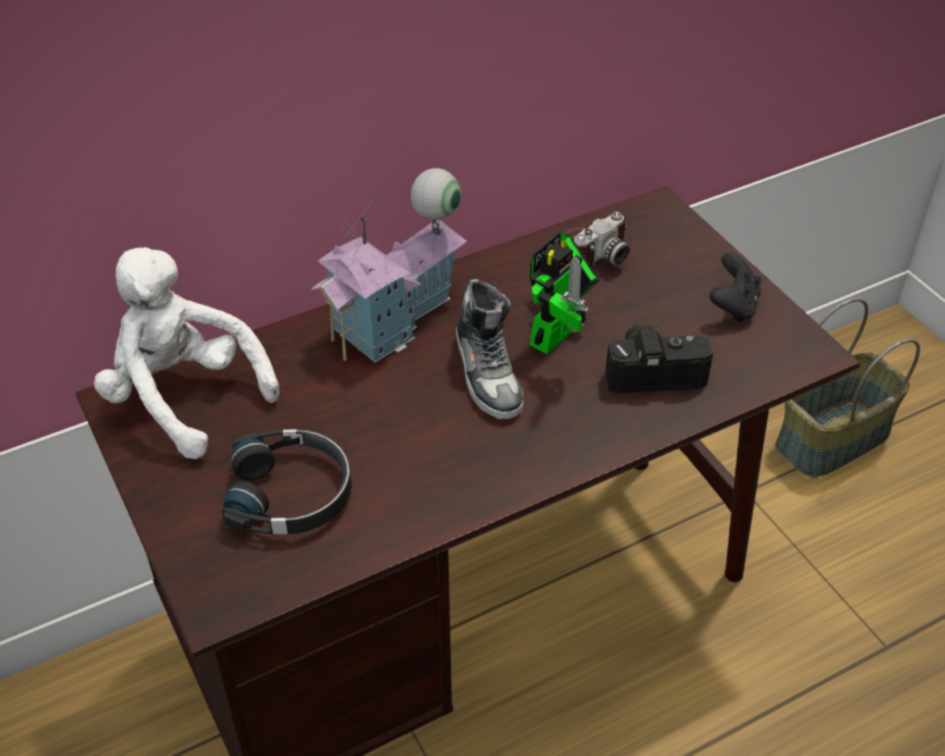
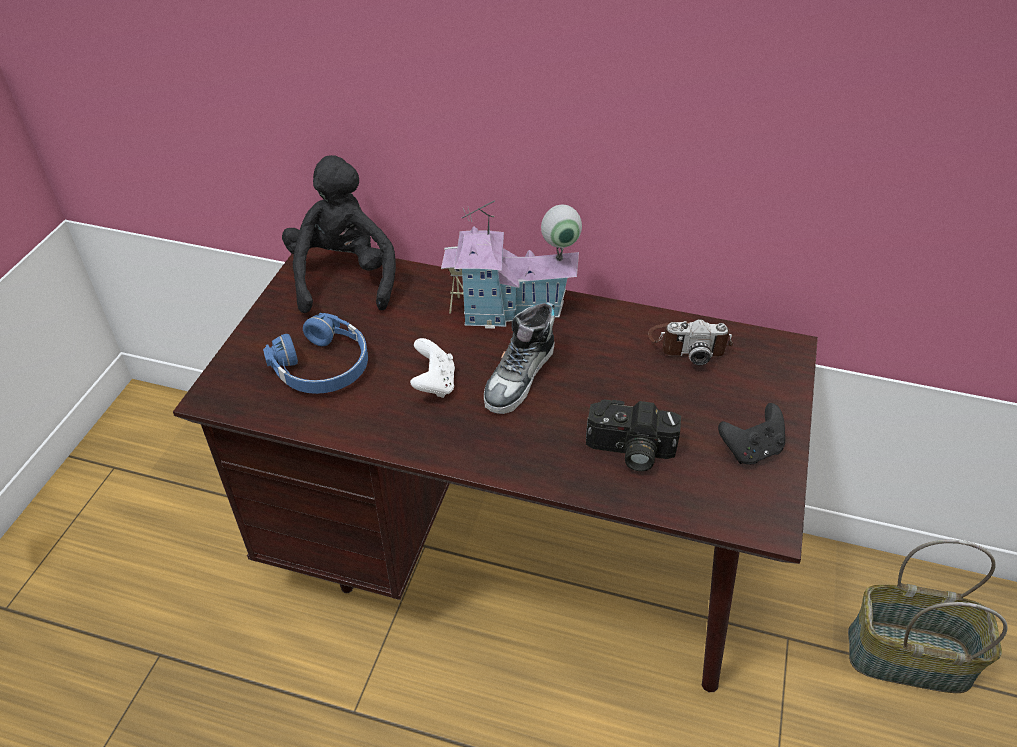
camera: 45 degrees right, 0 degrees up
white plush toy [94,247,280,459] -> black plush toy [282,155,396,313]
black headphones [221,429,352,534] -> blue headphones [263,313,368,394]
toy robot [530,231,600,355] -> none
camera [605,324,713,393] -> camera turned 150 degrees clockwise [586,400,681,471]
none -> white game controller [410,338,455,398]

